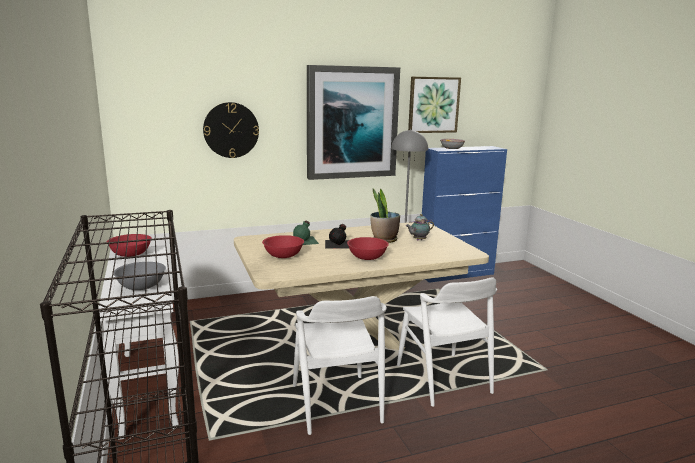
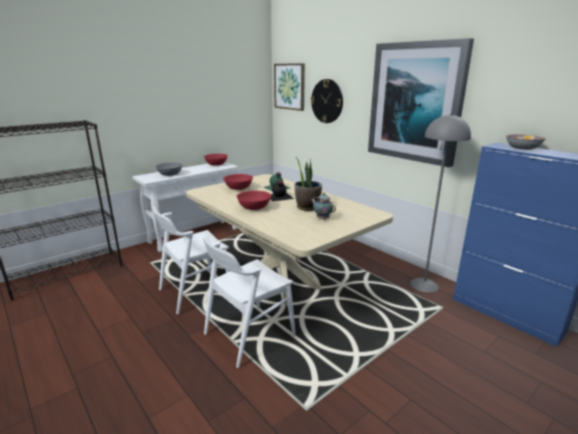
camera: 70 degrees right, 5 degrees up
picture [408,77,461,133] -> picture moved to [274,63,305,111]

